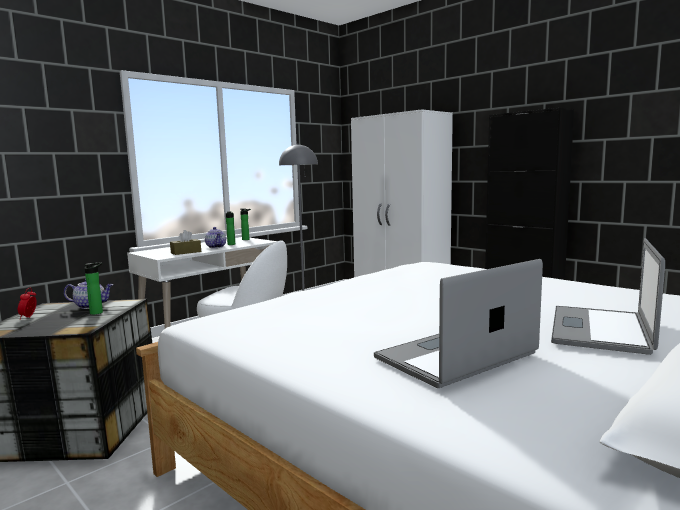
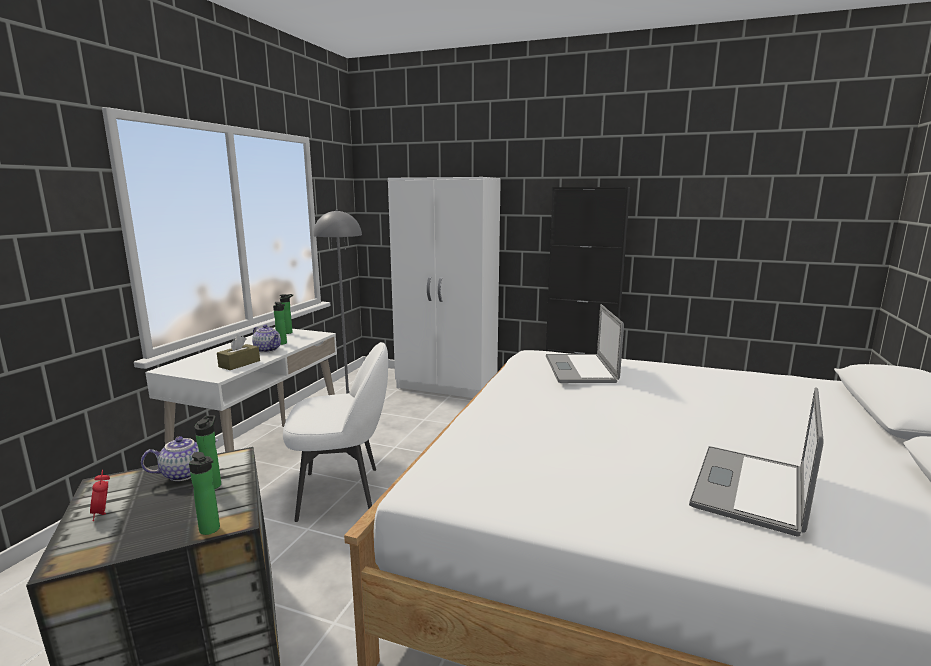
camera: 25 degrees left, 5 degrees up
laptop [551,238,665,355] -> laptop moved to [546,304,624,383]
none -> bottle [189,452,220,535]

